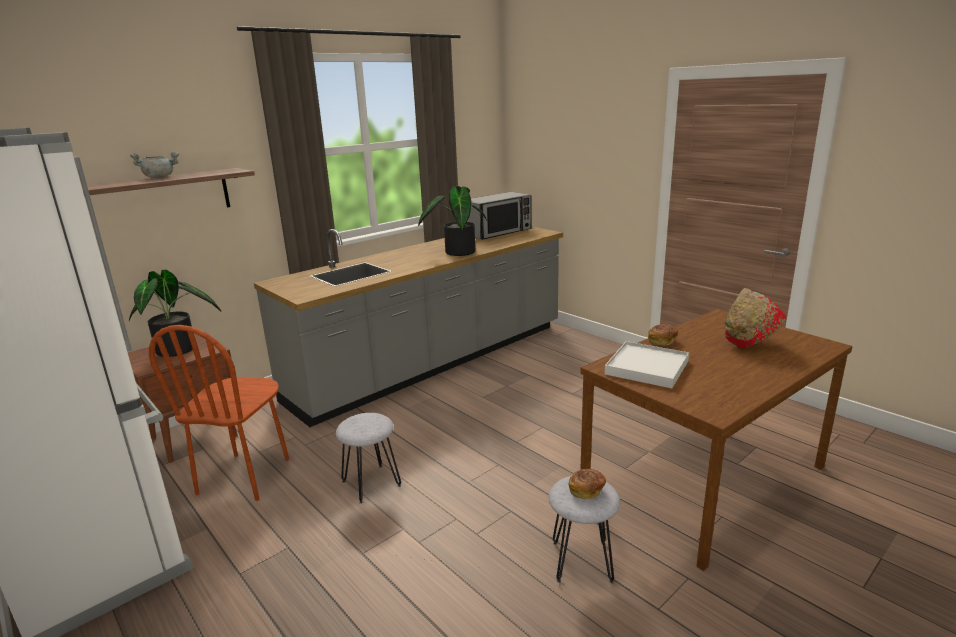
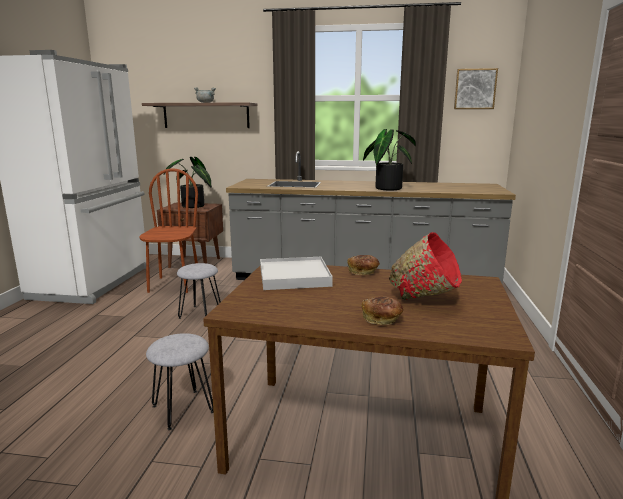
camera: 50 degrees right, 5 degrees down
brown chair [149,325,289,501] -> brown chair turned 120 degrees clockwise [139,168,198,293]
microwave [467,192,532,240] -> none
bread [569,469,606,500] -> bread moved to [362,297,404,325]
none -> picture [454,68,498,109]

